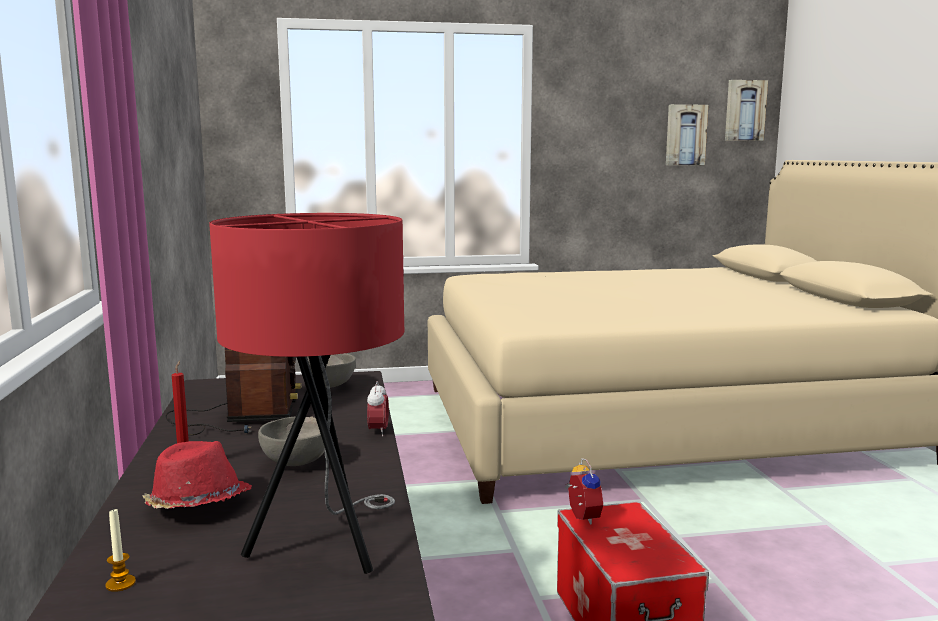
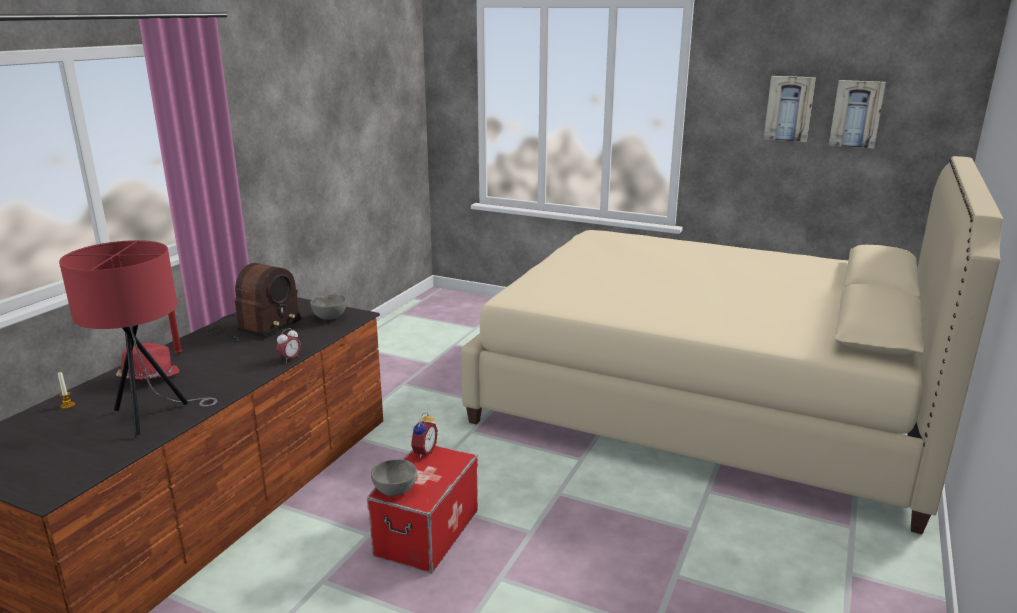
camera: 35 degrees right, 10 degrees up
grey bowl [258,417,325,466] -> grey bowl moved to [371,459,418,496]
picture [725,80,768,141] -> picture moved to [764,76,816,142]

